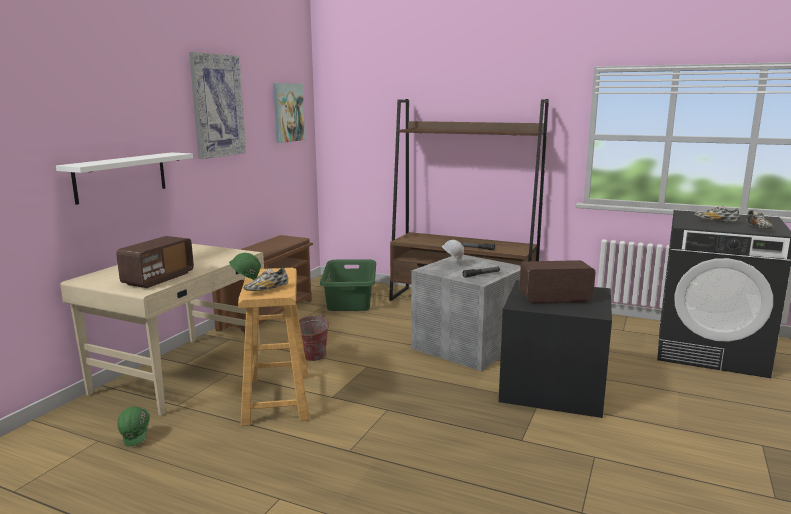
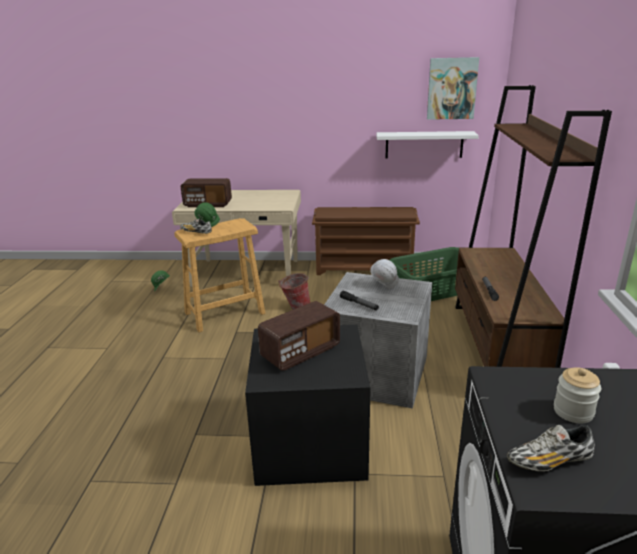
camera: 70 degrees right, 10 degrees up
white shelf [56,152,193,205] -> white shelf moved to [376,131,479,158]
picture [189,52,246,159] -> none
radio [519,260,596,304] -> radio turned 75 degrees clockwise [258,301,340,371]
shoe [694,205,740,222] -> jar [554,367,601,423]

